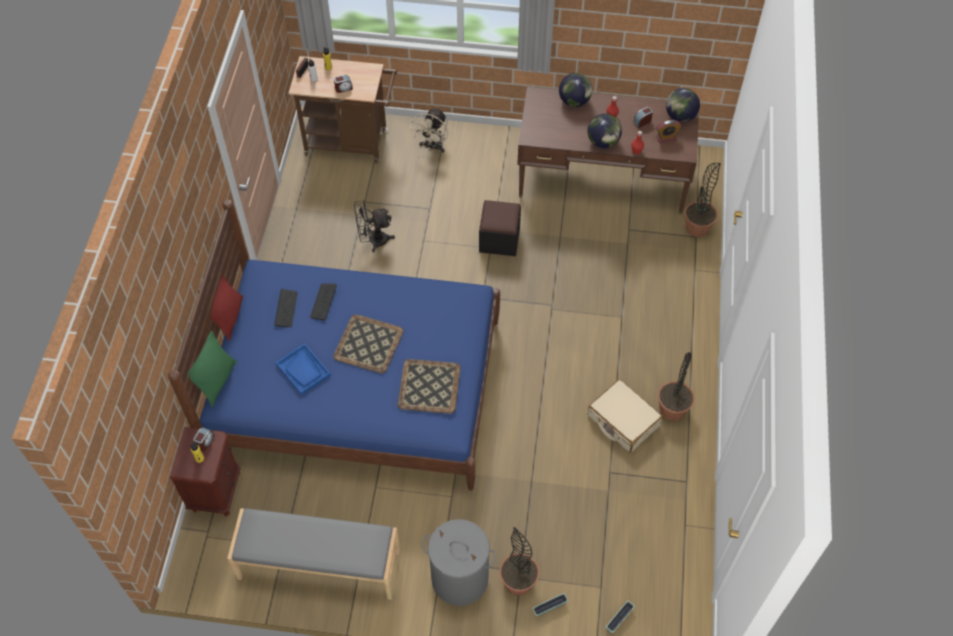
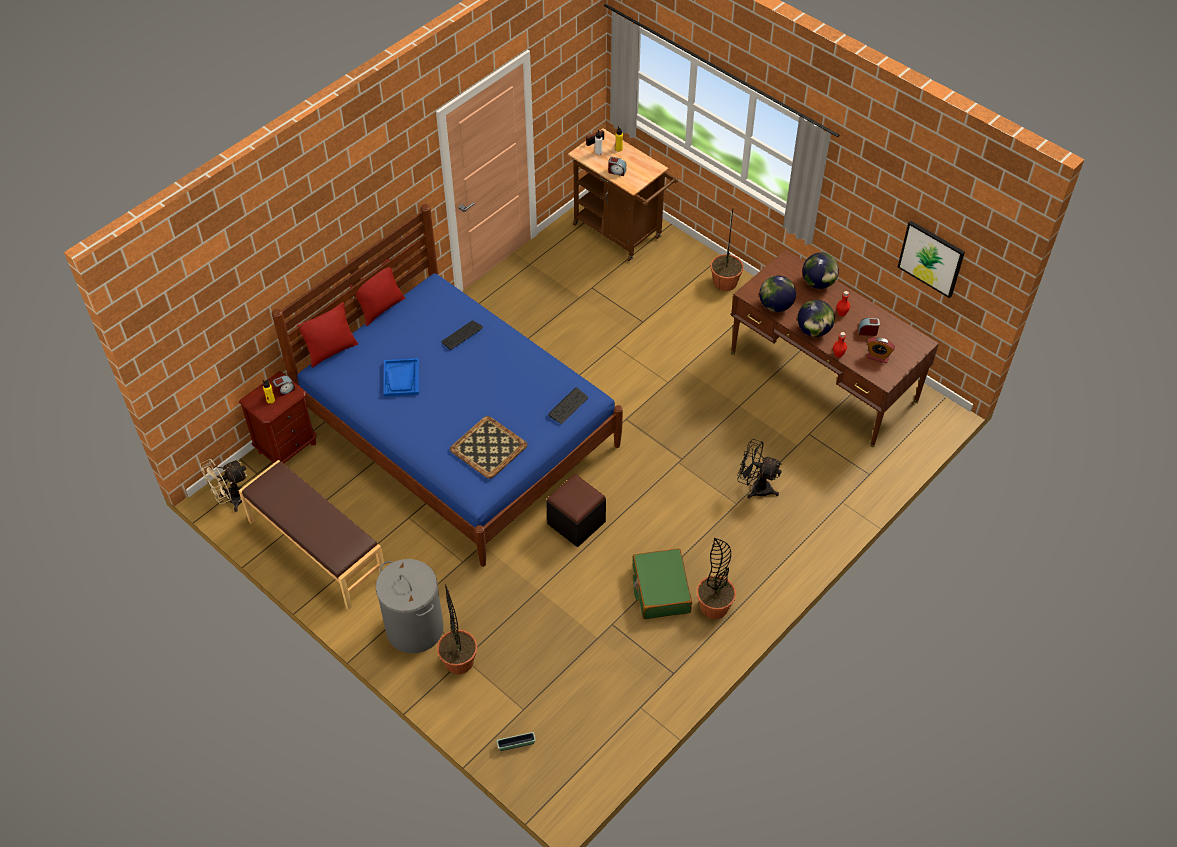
camera: 35 degrees right, 5 degrees down
green pillow [187,331,237,407] -> red pillow [297,302,358,368]
grey bench [227,508,400,600] -> brown bench [239,460,385,610]
keyboard [274,289,298,327] -> keyboard moved to [548,387,588,424]
tray [333,314,404,373] -> none
black fan [354,200,395,253] -> black fan moved to [737,439,782,499]
beige fan [409,107,448,152] -> beige fan moved to [200,459,247,512]
black ottoman [479,200,521,256] -> black ottoman moved to [546,474,606,547]
planter [532,593,568,617] -> none
beige suitcase [588,379,663,453] -> green suitcase [632,548,692,619]
globe [666,88,700,122] -> globe moved to [759,276,796,312]
potted plant [685,163,721,237] -> potted plant moved to [711,209,744,291]
none -> picture [898,221,965,298]

